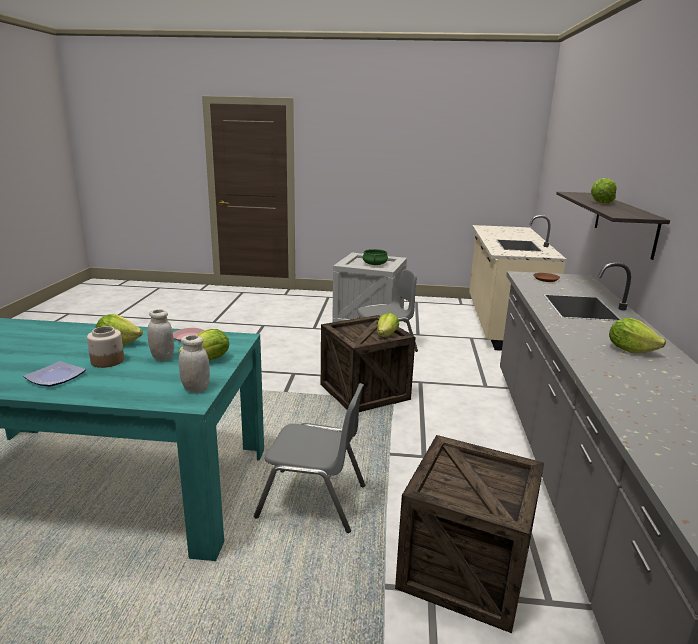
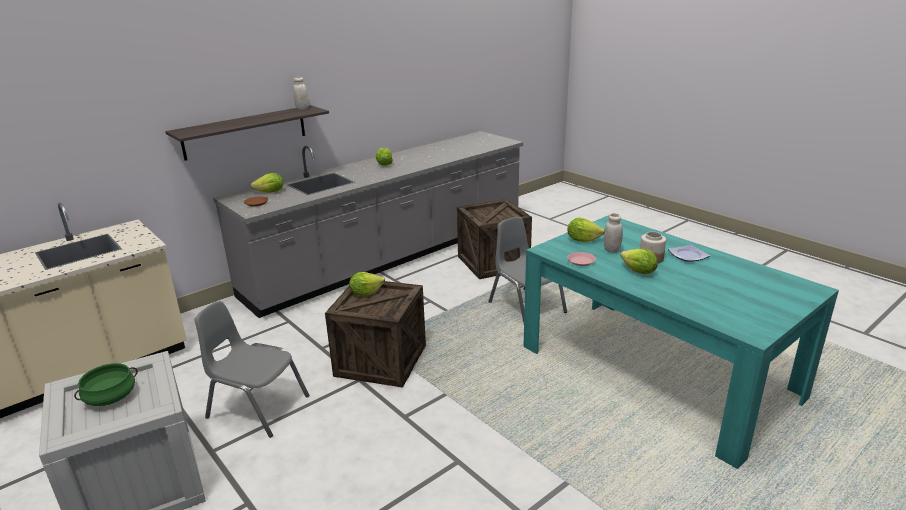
camera: 135 degrees left, 5 degrees up
white jar [179,335,210,393] -> white jar moved to [293,77,308,110]
lettuce [591,178,617,203] -> lettuce moved to [251,173,283,193]

